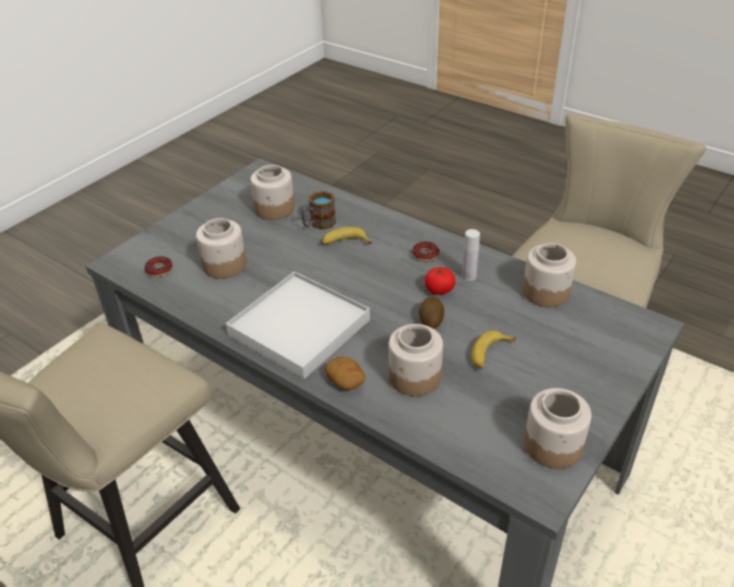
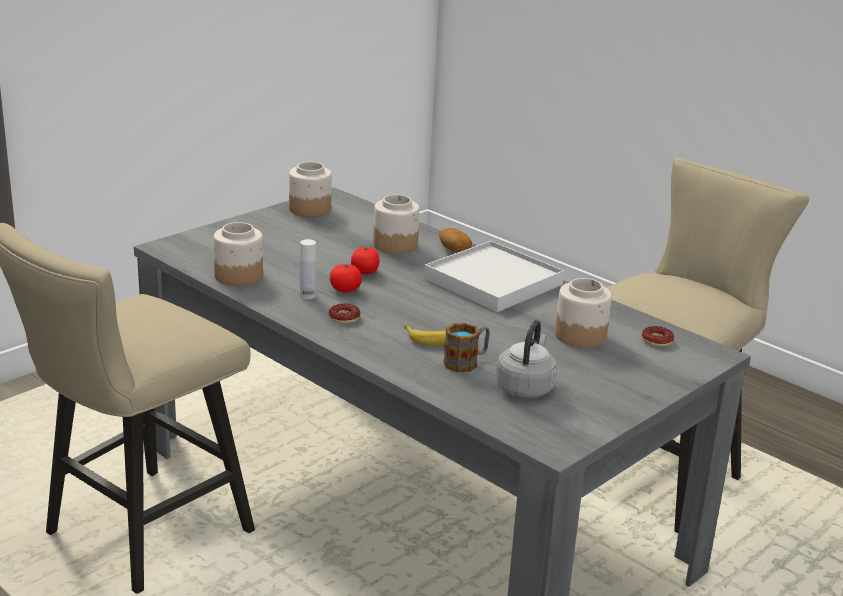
camera: 175 degrees left, 15 degrees down
jar [251,165,295,220] -> grey kettle [496,320,557,398]
potato [419,297,444,329] -> tomato [351,247,380,274]
banana [471,331,516,369] -> none

